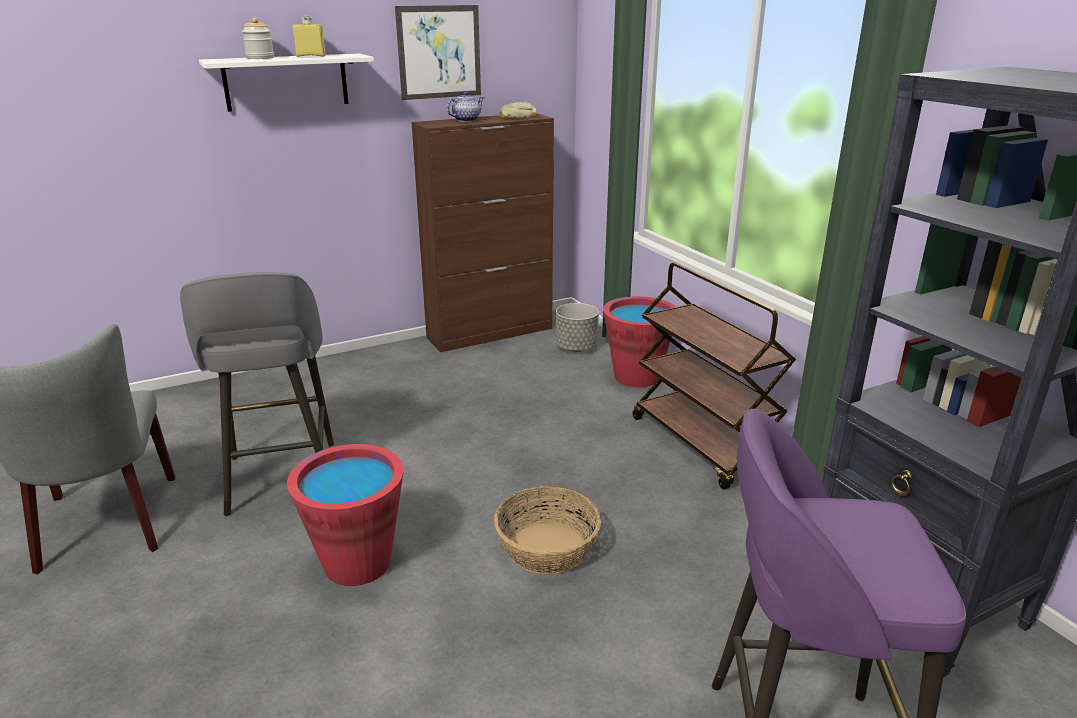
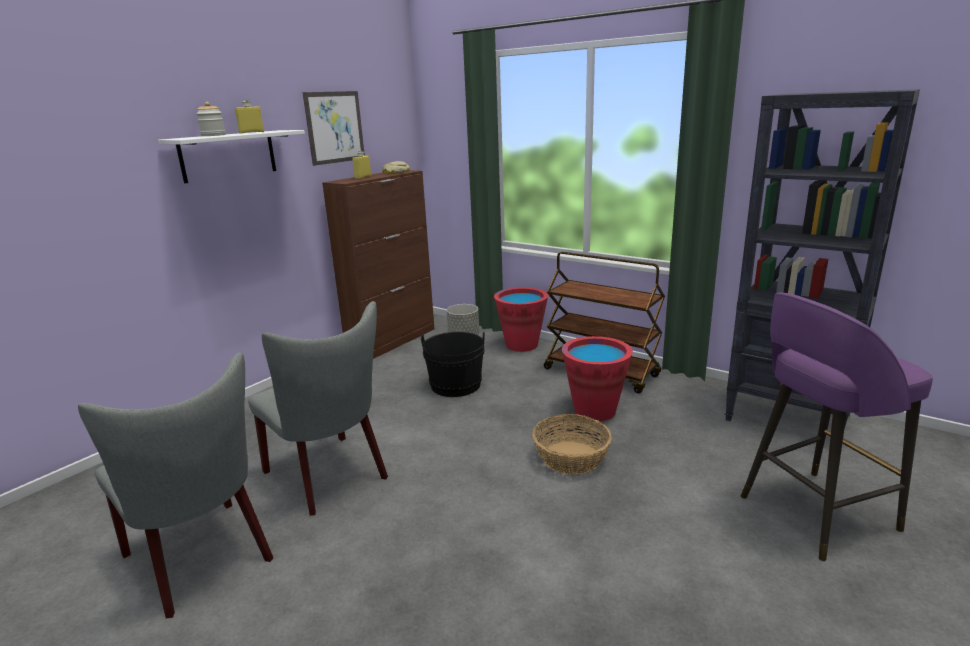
camera: 25 degrees left, 5 degrees down
grey stool [180,272,334,516] -> grey chair [248,301,388,516]
red bucket [287,444,404,586] -> red bucket moved to [562,336,633,421]
teapot [447,92,484,122] -> yellow bottle [352,151,371,179]
none -> black bucket [421,332,485,397]

